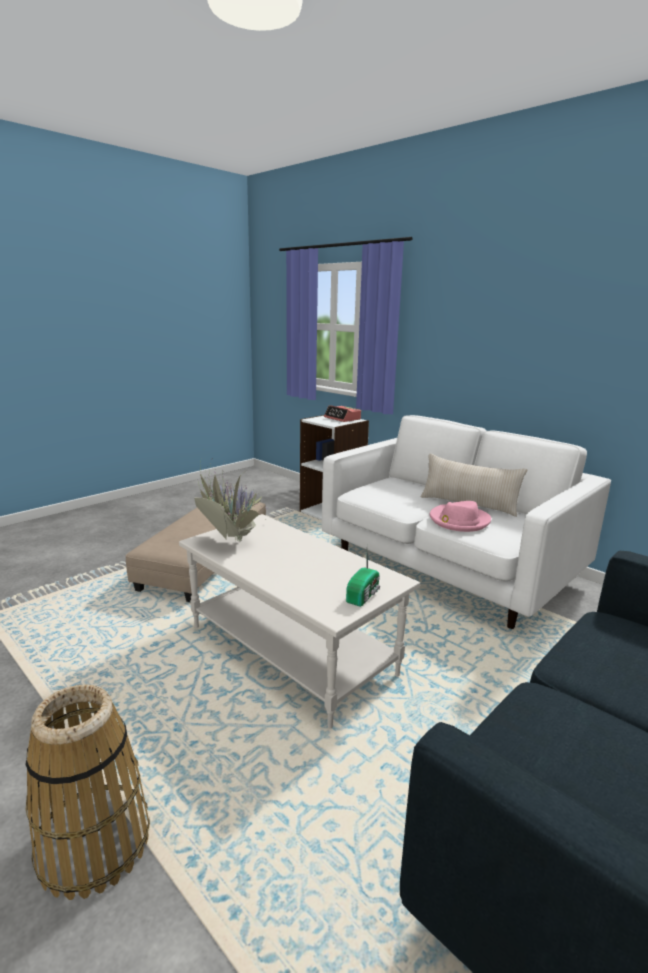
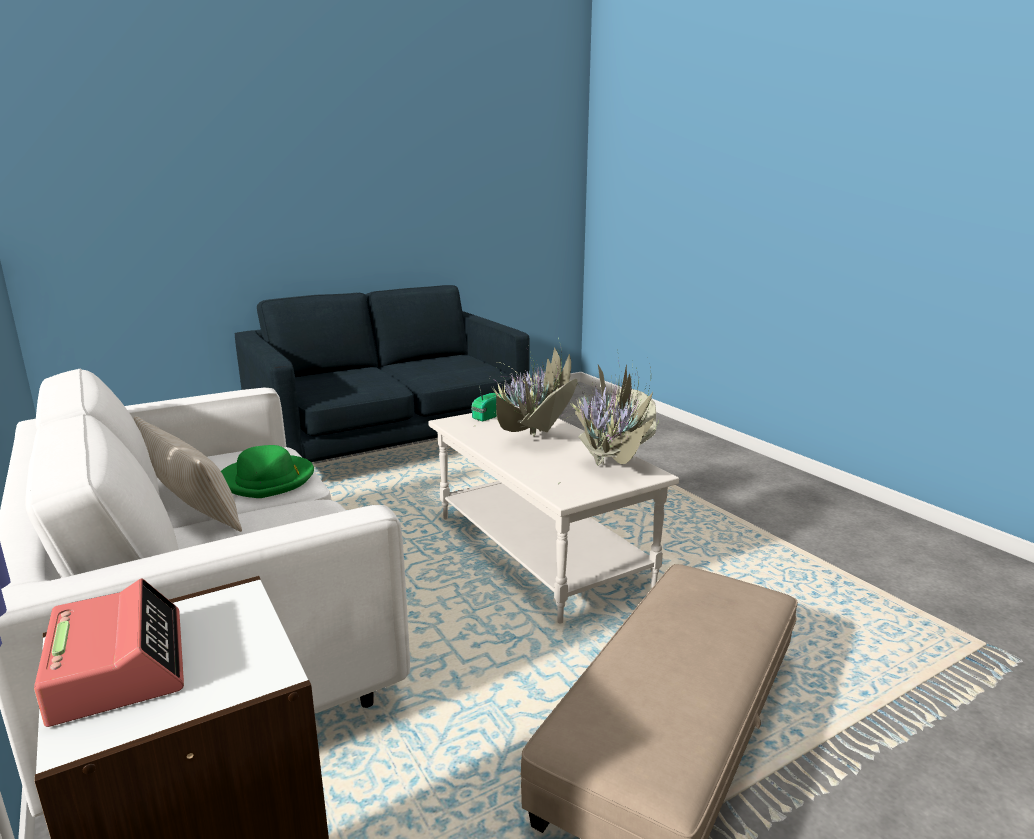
camera: 165 degrees left, 0 degrees up
basket [26,684,150,900] -> none
pink hat [430,501,491,532] -> green hat [221,445,314,498]
none -> potted plant [474,338,578,437]

